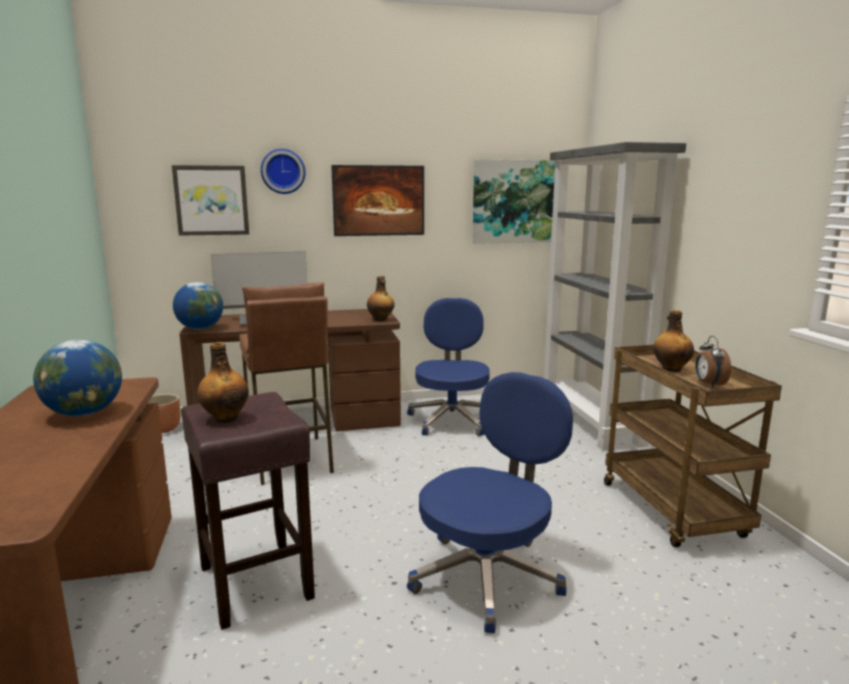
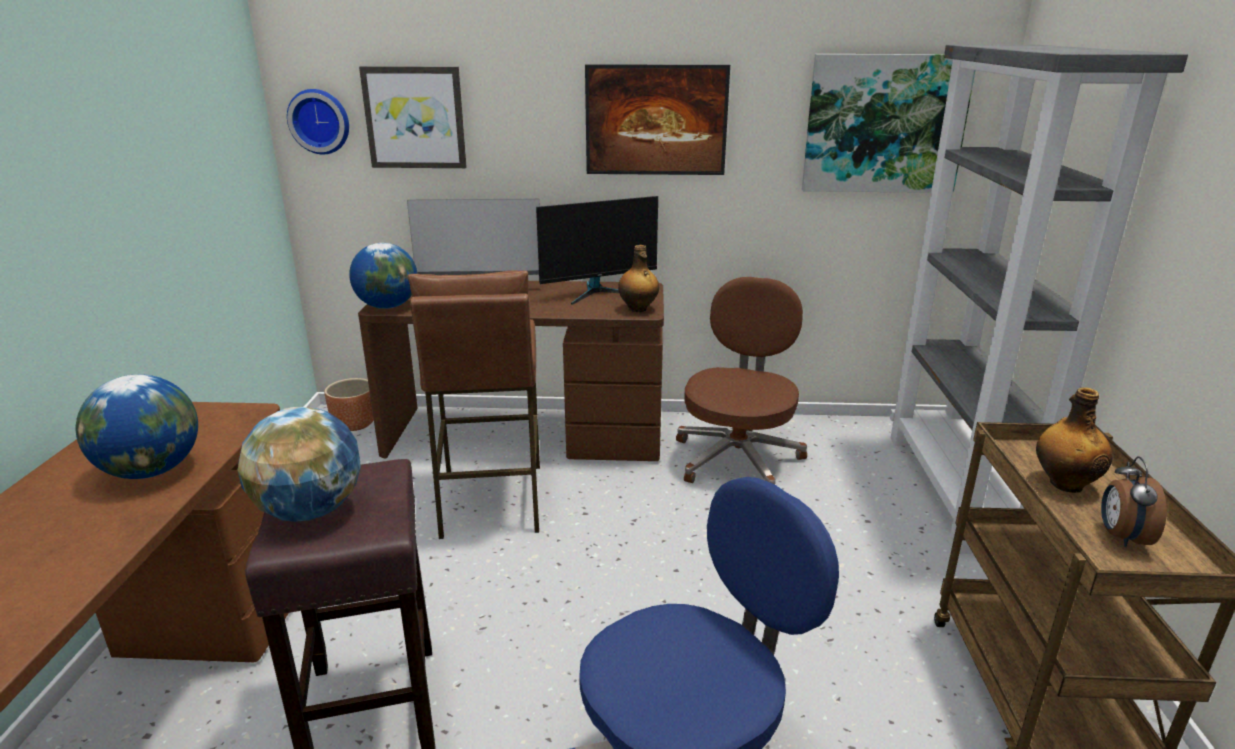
camera: 15 degrees right, 10 degrees up
bottle [197,342,249,423] -> globe [238,407,361,522]
wall clock [261,149,305,194] -> wall clock moved to [287,89,349,154]
blue office chair [407,298,490,436] -> brown office chair [676,277,807,484]
none -> monitor [536,196,658,305]

